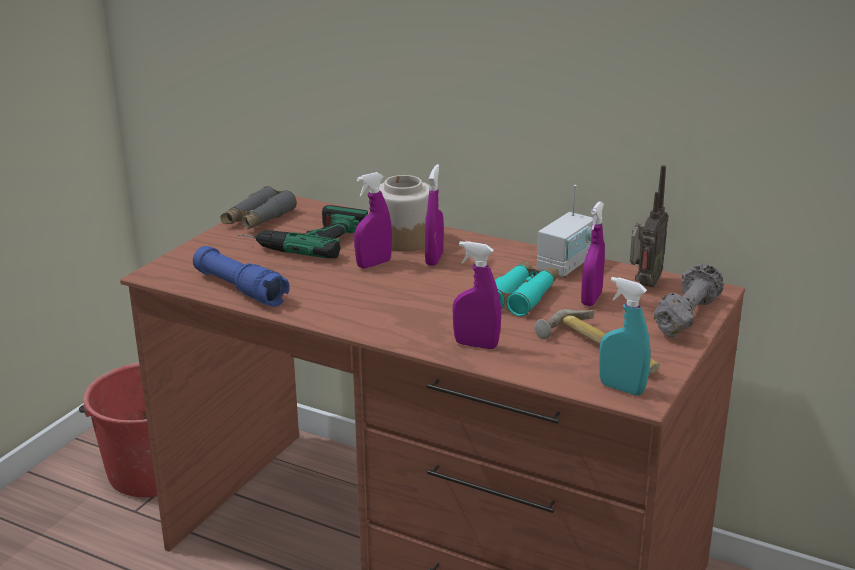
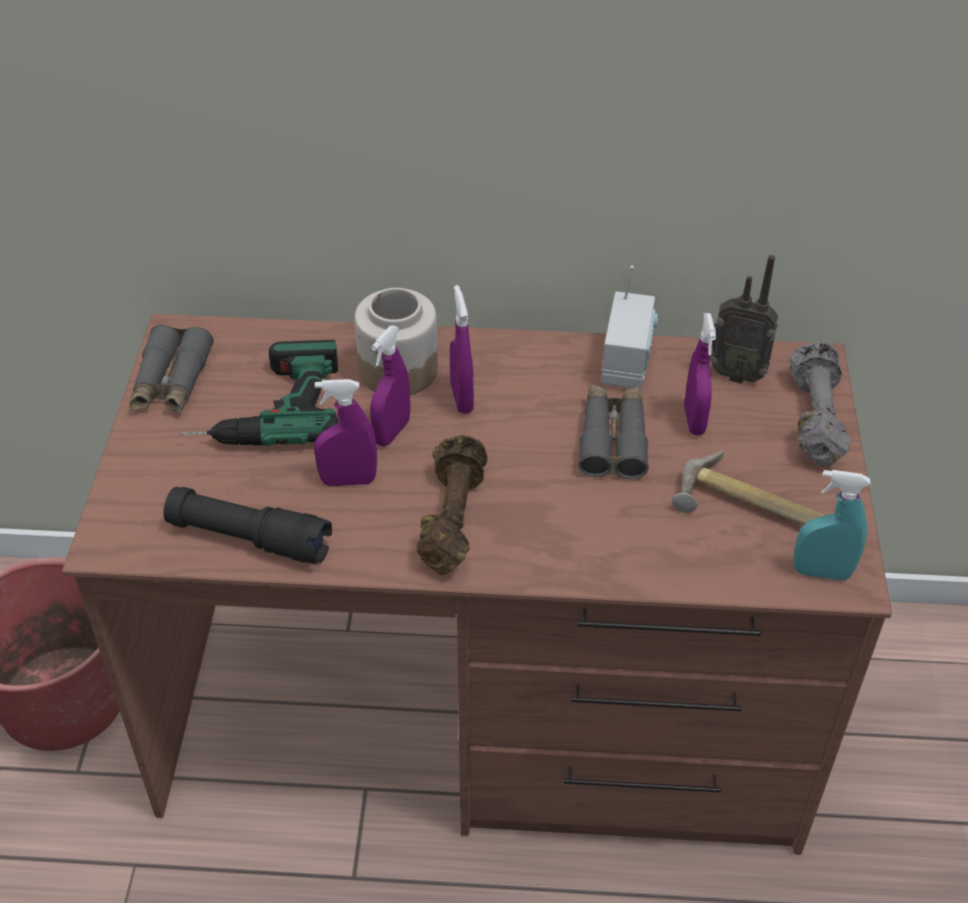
camera: 25 degrees left, 20 degrees up
blue flashlight [193,246,290,307] -> black flashlight [164,487,332,564]
purple spray bottle [453,241,501,349] -> purple spray bottle moved to [314,379,377,486]
turquoise binoculars [495,261,559,316] -> grey binoculars [578,384,649,479]
radio [630,165,669,287] -> radio turned 105 degrees clockwise [710,255,778,384]
none -> brown dumbbell [417,435,488,575]

